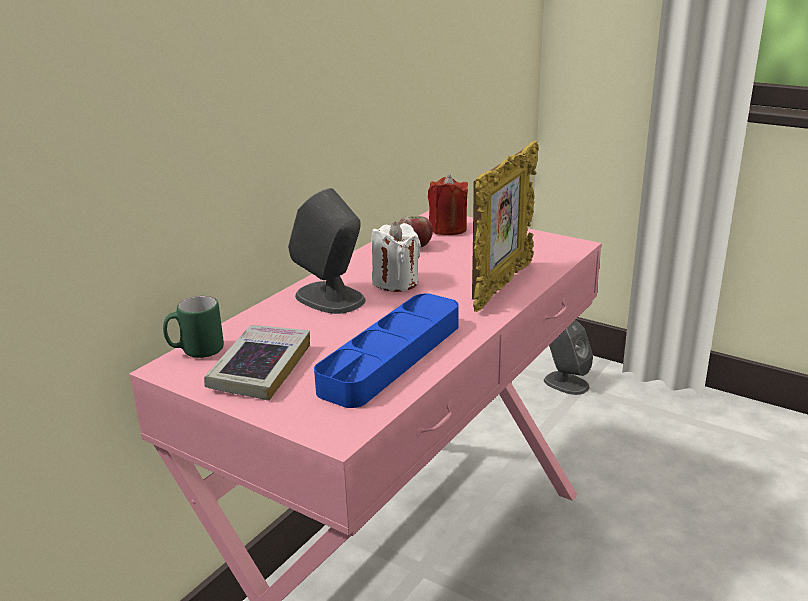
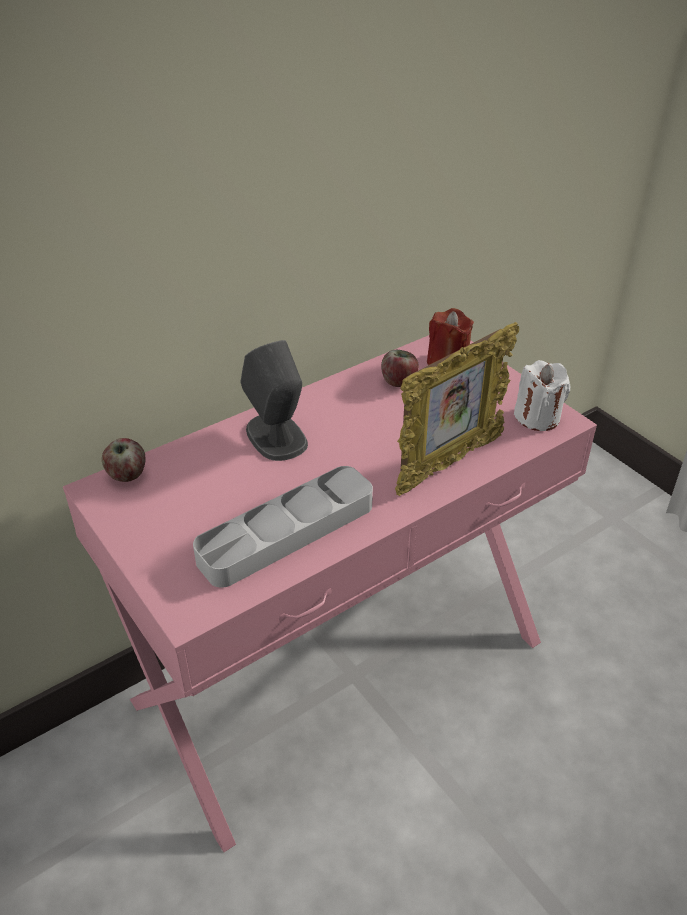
camera: 20 degrees right, 15 degrees up
green mug [163,296,224,358] -> apple [102,438,146,482]
book [204,325,310,401] -> none
blue tray [314,293,459,408] -> grey tray [193,466,373,588]
white candle [371,222,421,292] -> white candle moved to [514,360,570,431]
grey speaker [544,320,593,395] -> none

